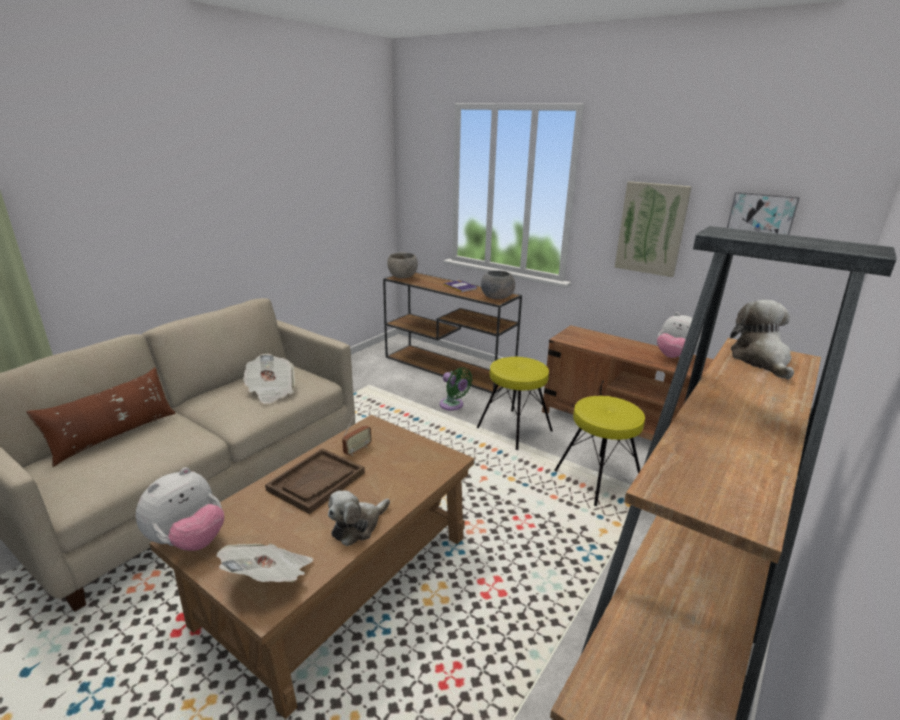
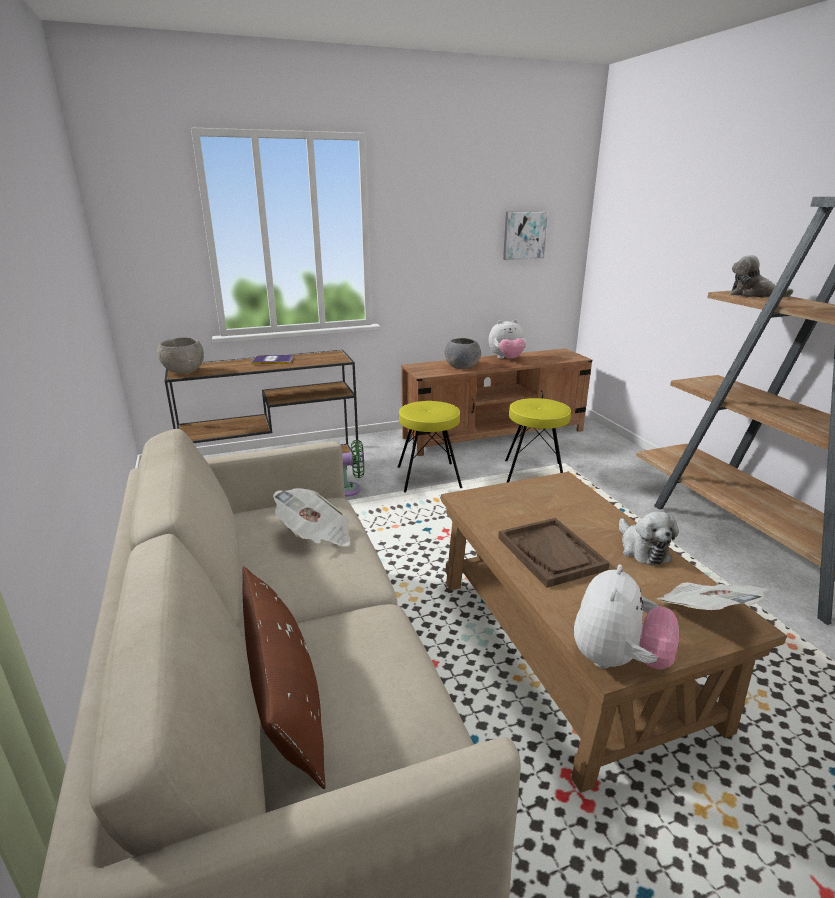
camera: 55 degrees left, 0 degrees up
plush toy [136,467,224,551] -> plush toy turned 45 degrees clockwise [574,565,679,669]
radio [342,415,372,456] -> none
grey bowl [481,270,515,299] -> grey bowl moved to [445,338,481,369]
picture [615,181,692,277] -> none

